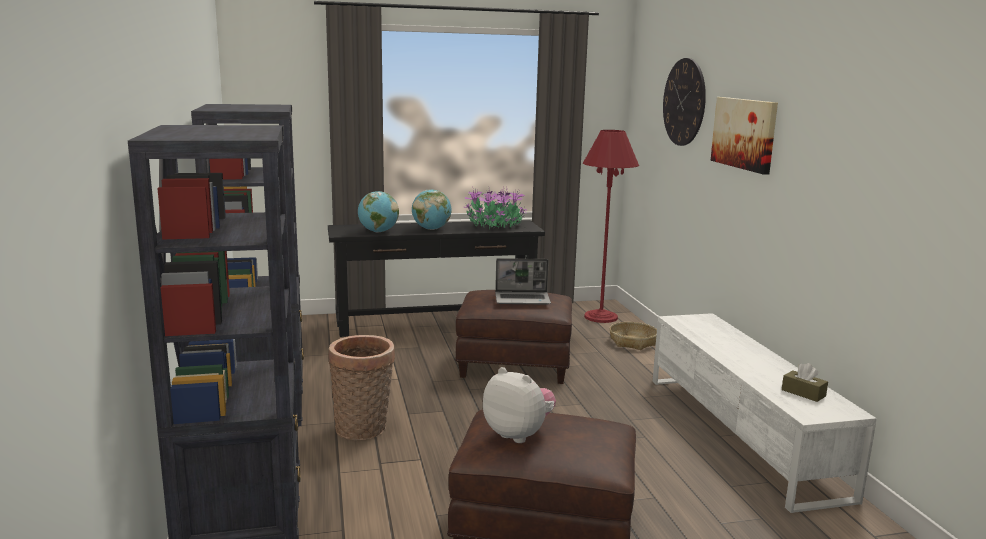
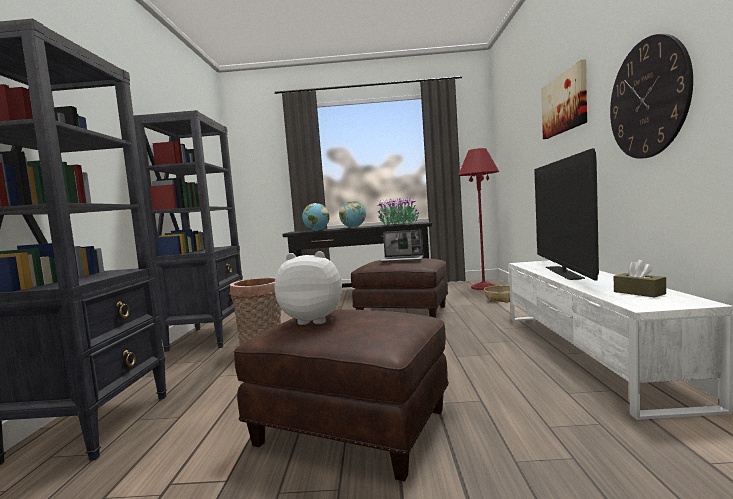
camera: 15 degrees right, 10 degrees down
plush toy [483,367,556,443] -> plush toy turned 45 degrees counterclockwise [275,251,342,325]
wall clock [663,58,706,146] -> wall clock moved to [610,34,693,159]
none -> television [534,148,599,281]

